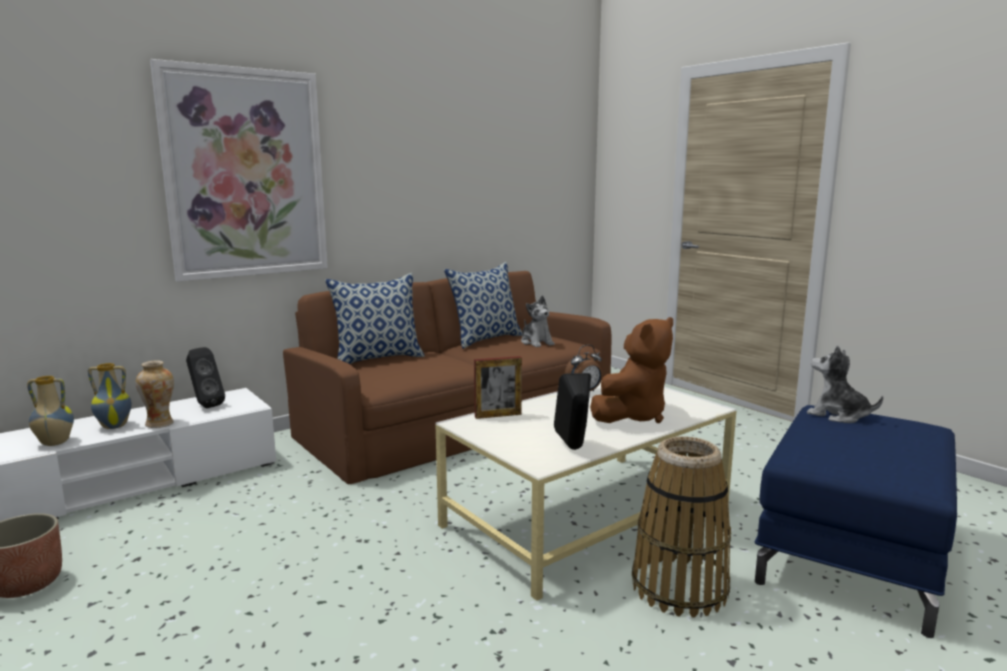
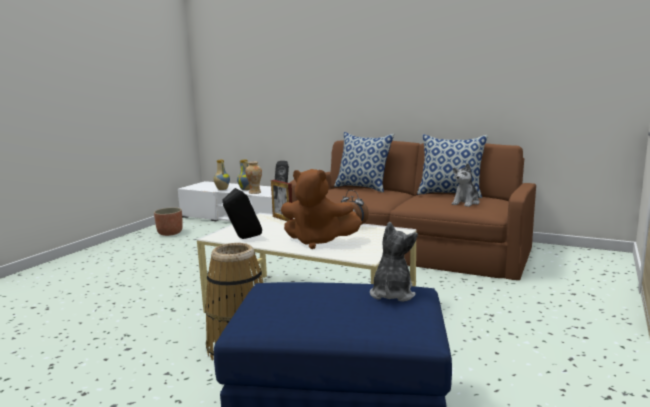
camera: 65 degrees right, 0 degrees up
picture [150,59,328,282] -> none

